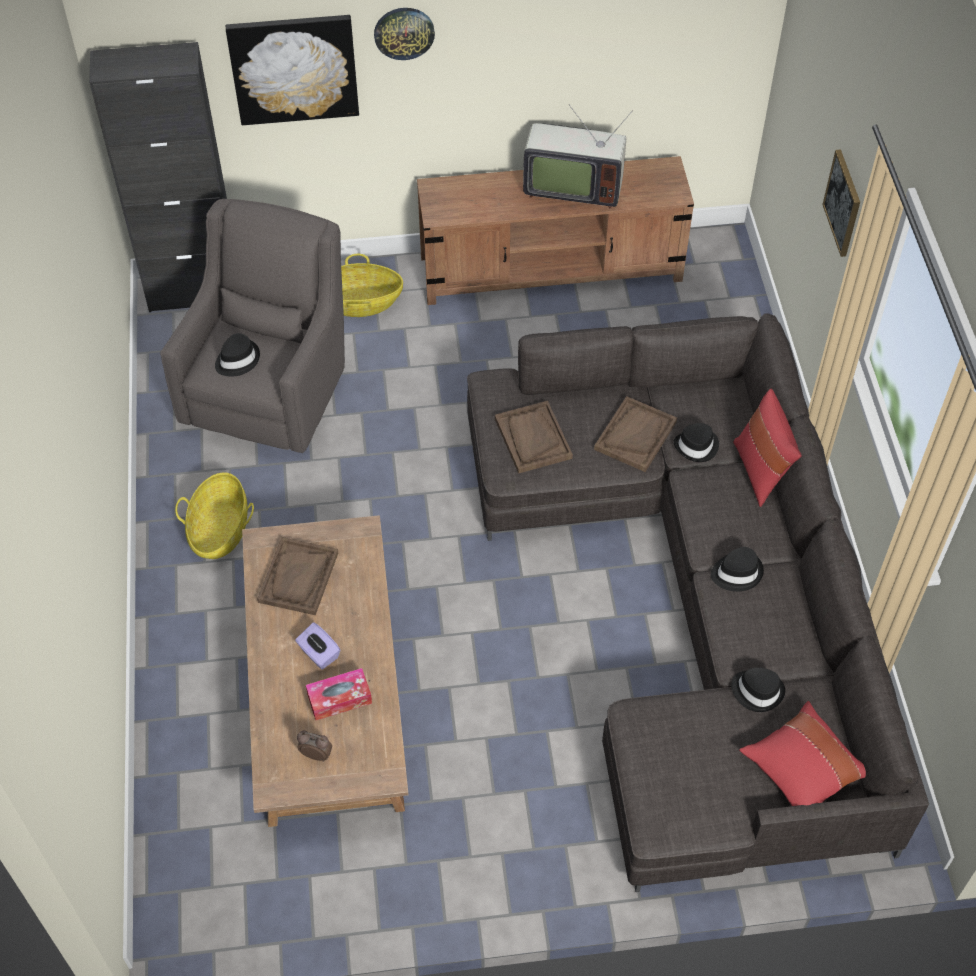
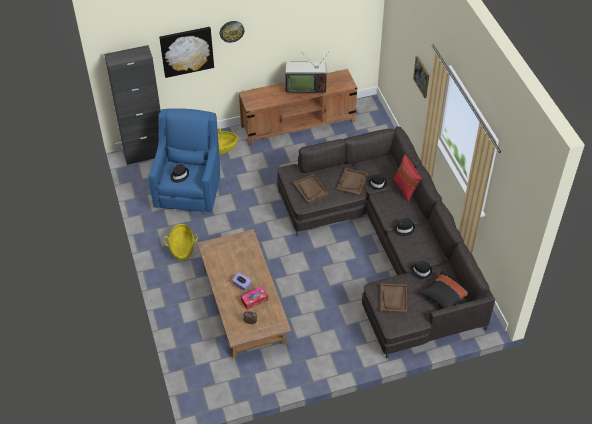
camera: 10 degrees left, 5 degrees down
grey armchair [160,199,345,453] -> blue armchair [148,109,220,212]
brown tray [257,537,338,615] -> brown tray moved to [380,283,407,314]
red pillow [739,701,866,806] -> black pillow [419,271,469,309]

